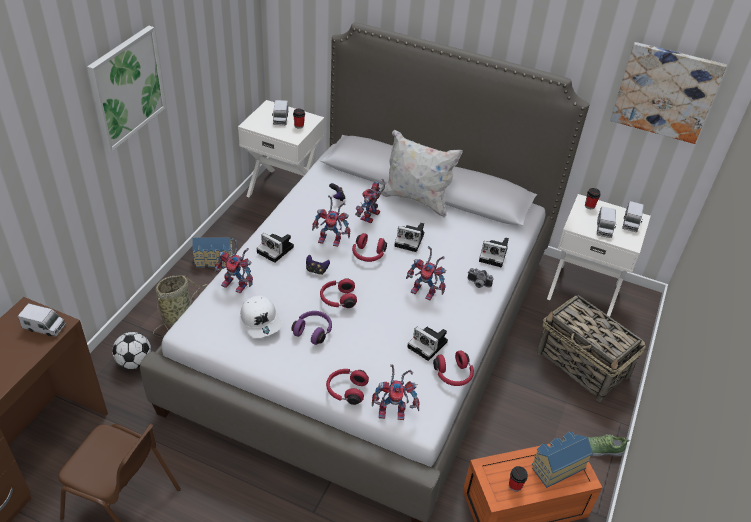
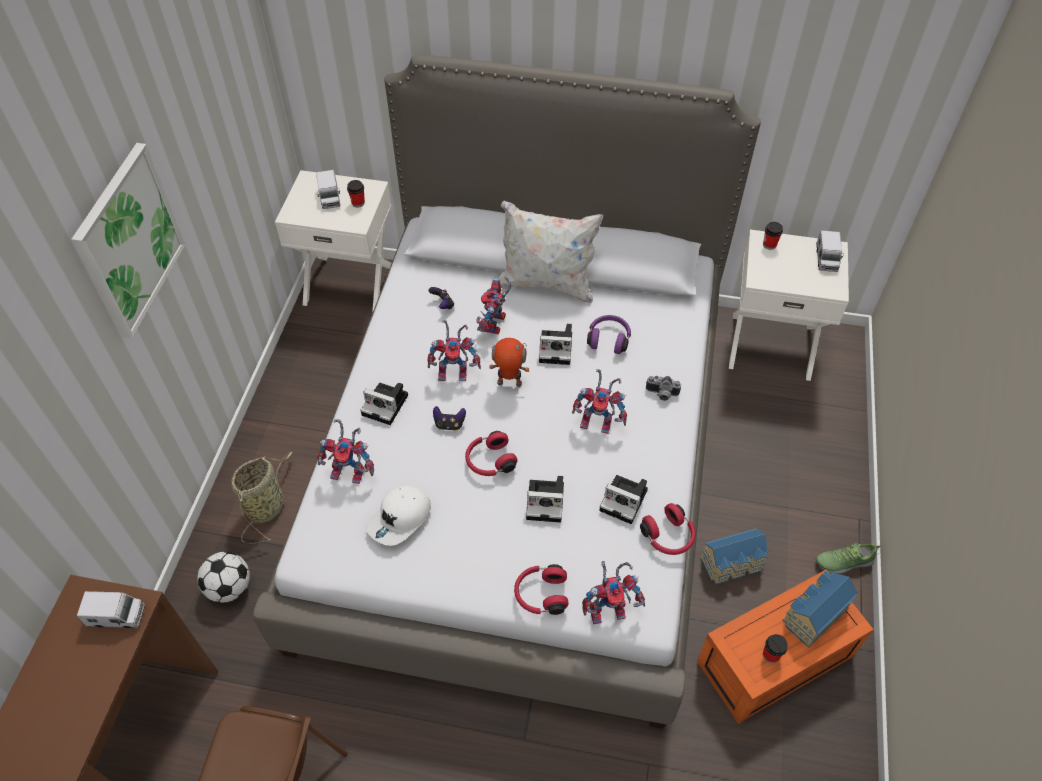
camera: 10 degrees left, 10 degrees up
toy house [192,237,233,267] -> toy house moved to [700,528,768,585]
white cap [240,296,281,338] -> white cap turned 75 degrees clockwise [366,485,431,546]
purple headphones [291,311,332,345] -> purple headphones moved to [587,315,631,354]
red headphones [352,233,387,262] -> toy robot [489,338,529,387]
camera [479,237,509,267] -> camera moved to [526,476,564,522]
basket [536,295,646,402] -> none
toy truck [597,207,617,238] -> none
picture [610,42,727,144] -> none

